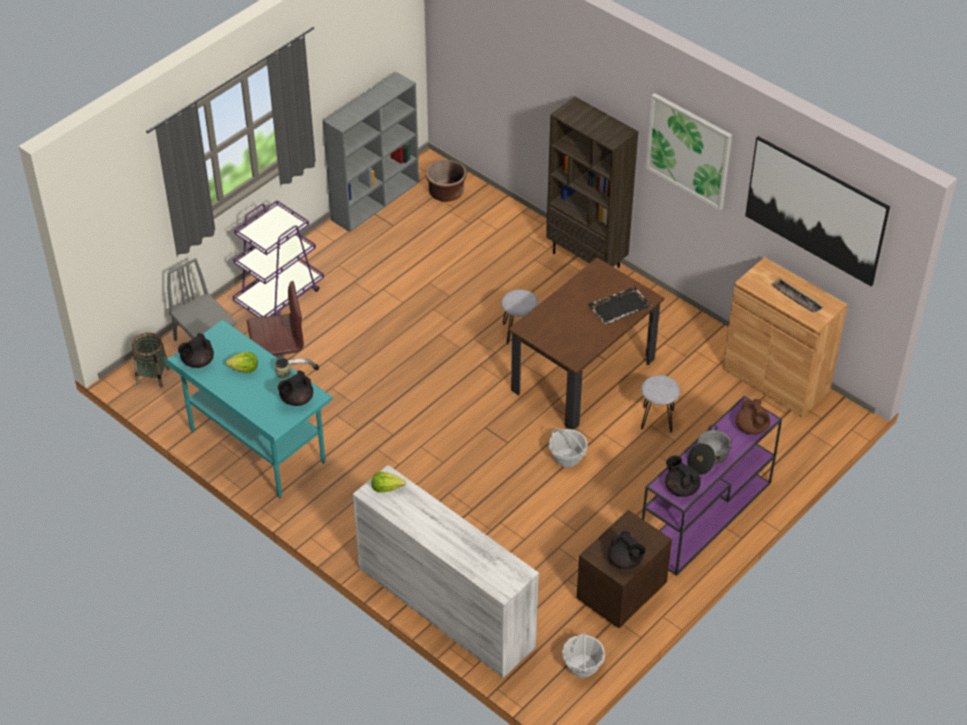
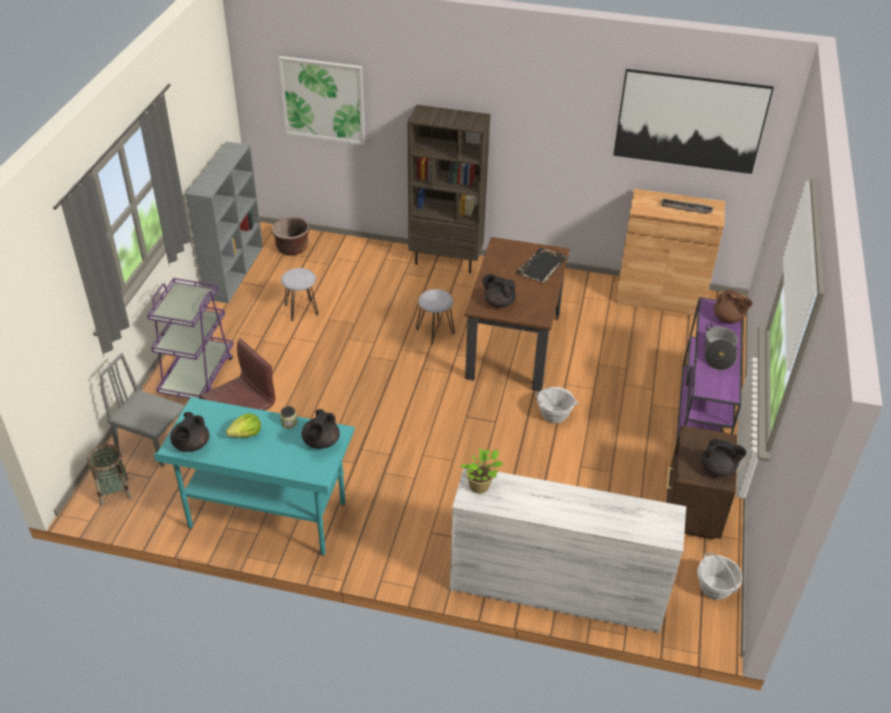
camera: 30 degrees left, 5 degrees down
lettuce [372,472,406,493] -> potted plant [461,448,503,494]
grey stool [641,375,680,432] -> grey stool moved to [281,268,318,321]
picture [645,93,732,210] -> picture moved to [278,56,365,145]
black teapot [665,456,701,497] -> black teapot moved to [482,274,516,308]

